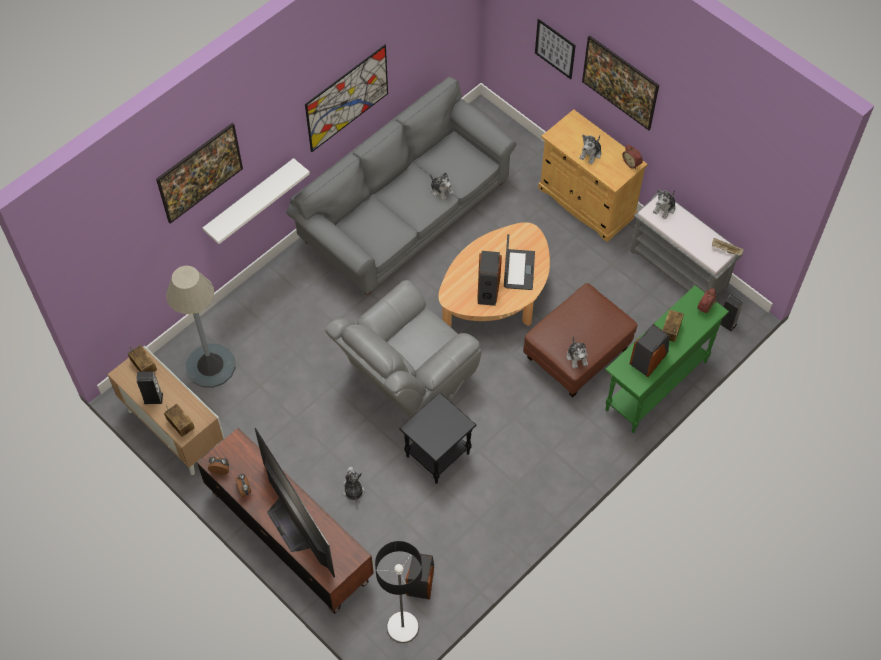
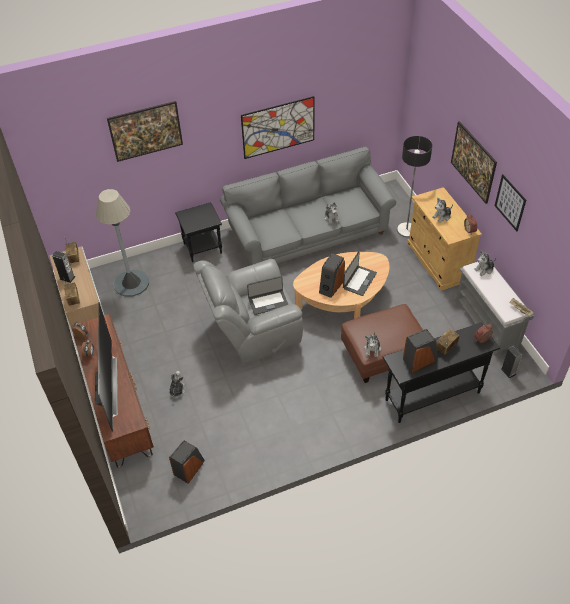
camera: 25 degrees right, 10 degrees down
white shelf [203,158,310,244] -> none
floor lamp [375,541,422,643] -> floor lamp moved to [397,136,432,237]
black side table [399,393,476,484] -> black side table moved to [175,202,222,262]
picture [535,19,576,79] -> picture moved to [495,174,526,231]
green console table [605,285,729,433] -> black console table [382,322,500,423]
none -> laptop [247,276,288,315]

